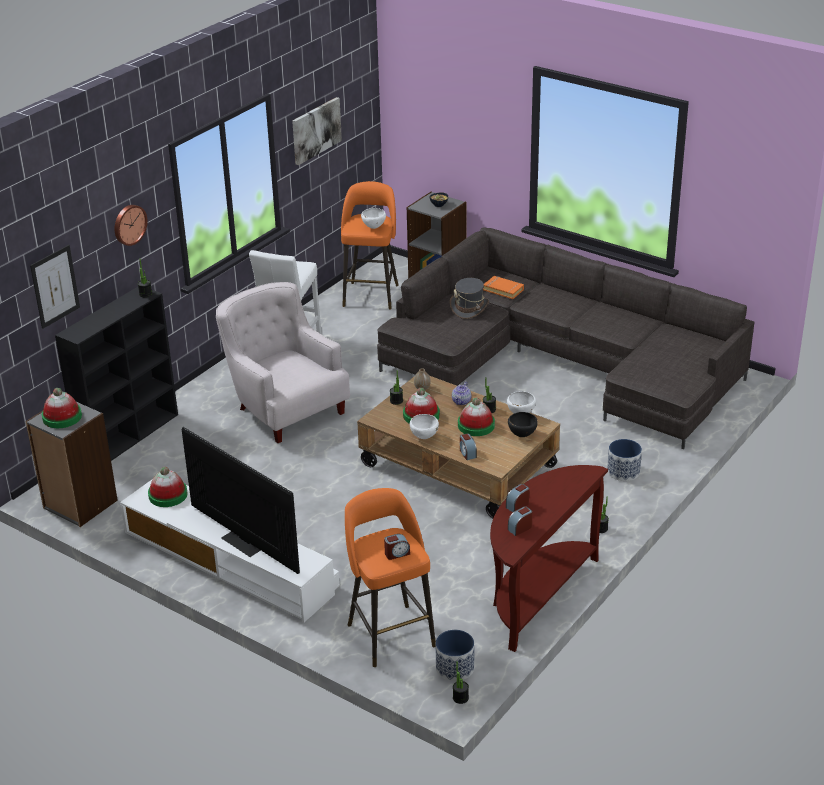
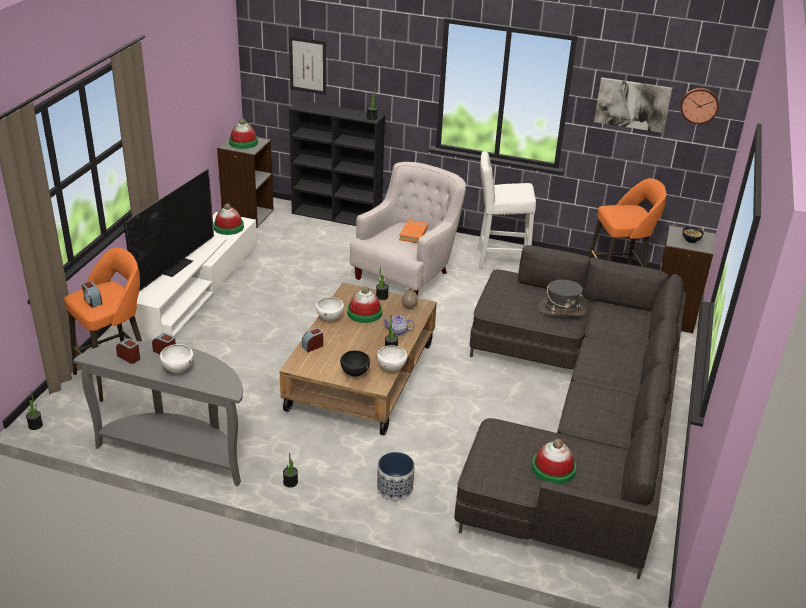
camera: 70 degrees right, 0 degrees up
wall clock [115,205,148,246] -> wall clock moved to [681,88,719,124]
white bowl [361,208,386,229] -> white bowl moved to [160,344,194,373]
planter [436,630,474,681] -> none
hat [458,397,495,436] -> hat moved to [532,439,576,484]
orange book [483,276,524,299] -> orange book moved to [399,220,428,243]
brown console table [490,465,608,652] -> grey console table [73,341,243,487]

